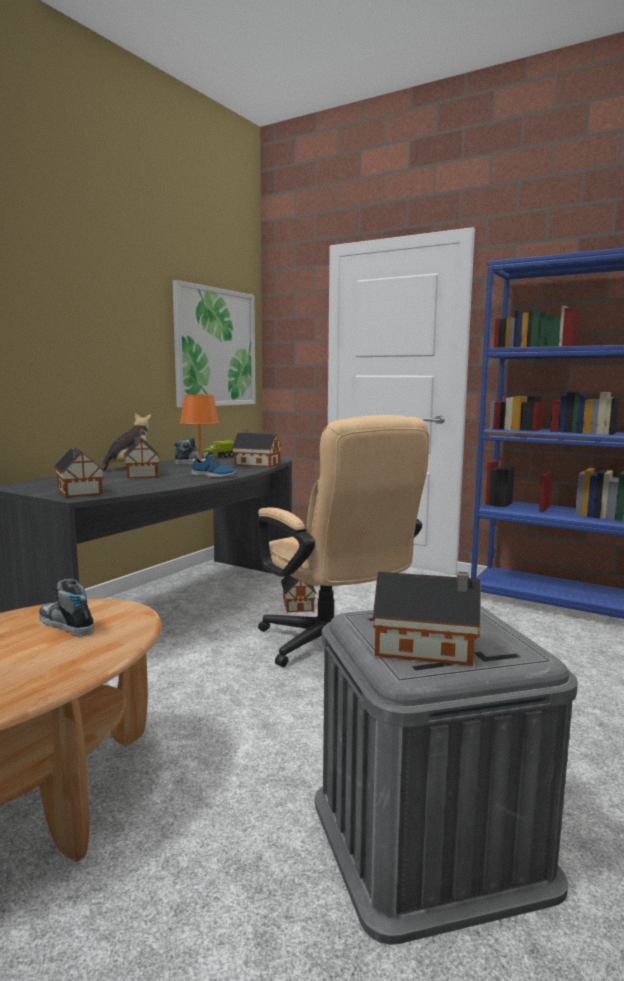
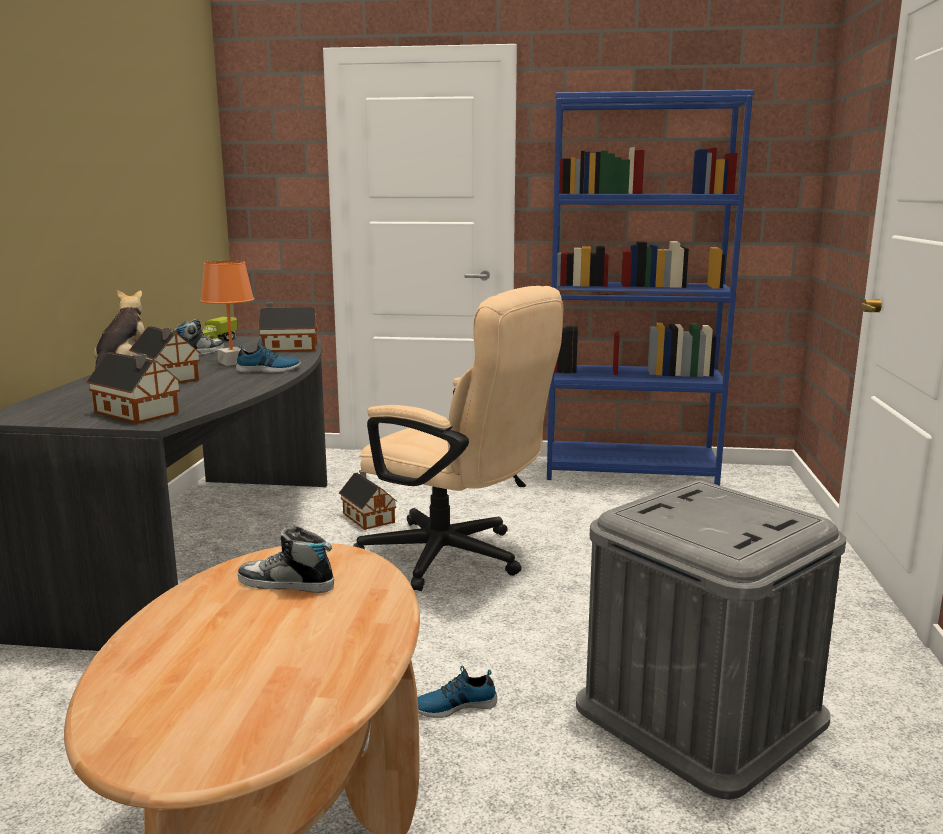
camera: 25 degrees left, 5 degrees up
picture [172,280,256,408] -> none
toy house [373,571,481,666] -> none
none -> shoe [418,665,497,718]

